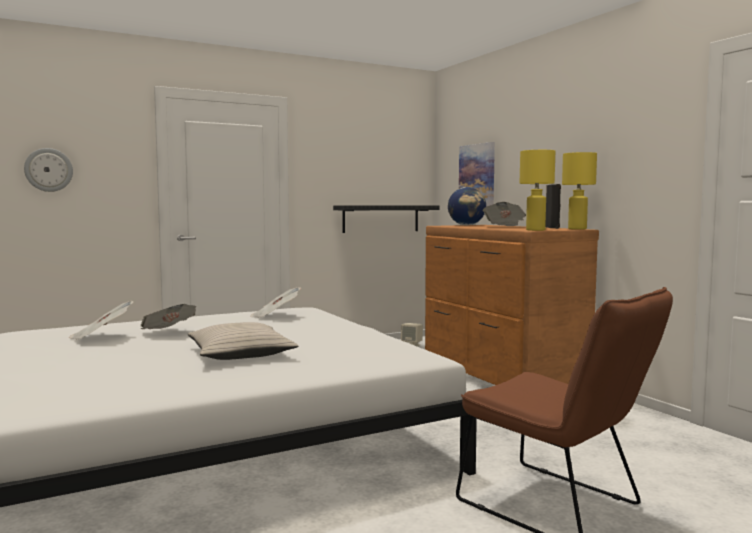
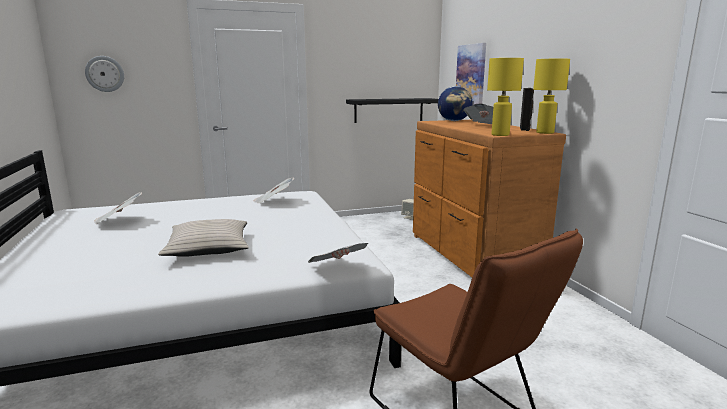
camera: 10 degrees right, 10 degrees up
newspaper [141,304,196,329] -> newspaper moved to [308,243,369,263]

